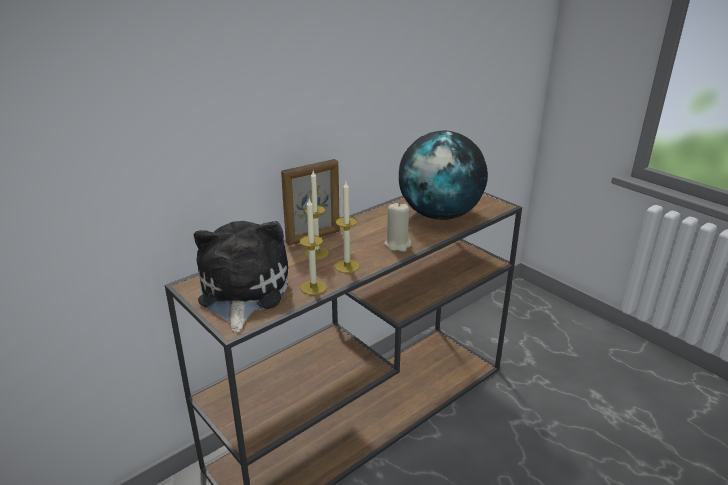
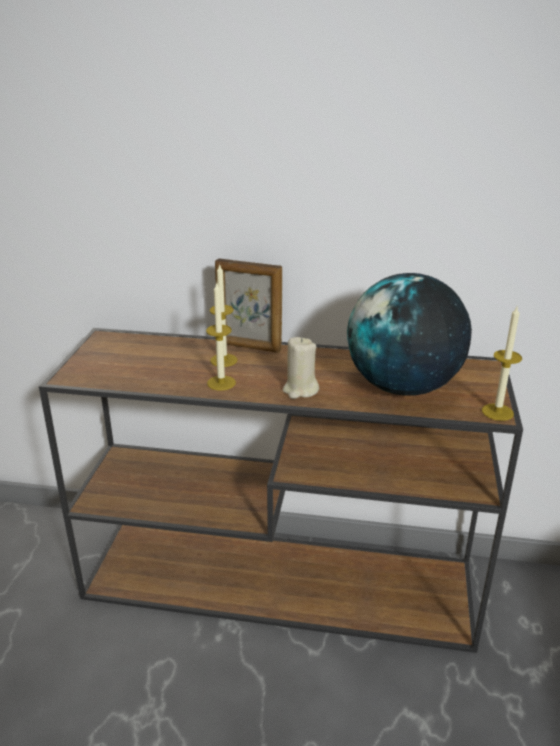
camera: 50 degrees right, 0 degrees up
plush toy [194,221,288,332] -> none
candle [300,199,327,295] -> candle moved to [482,307,522,421]

